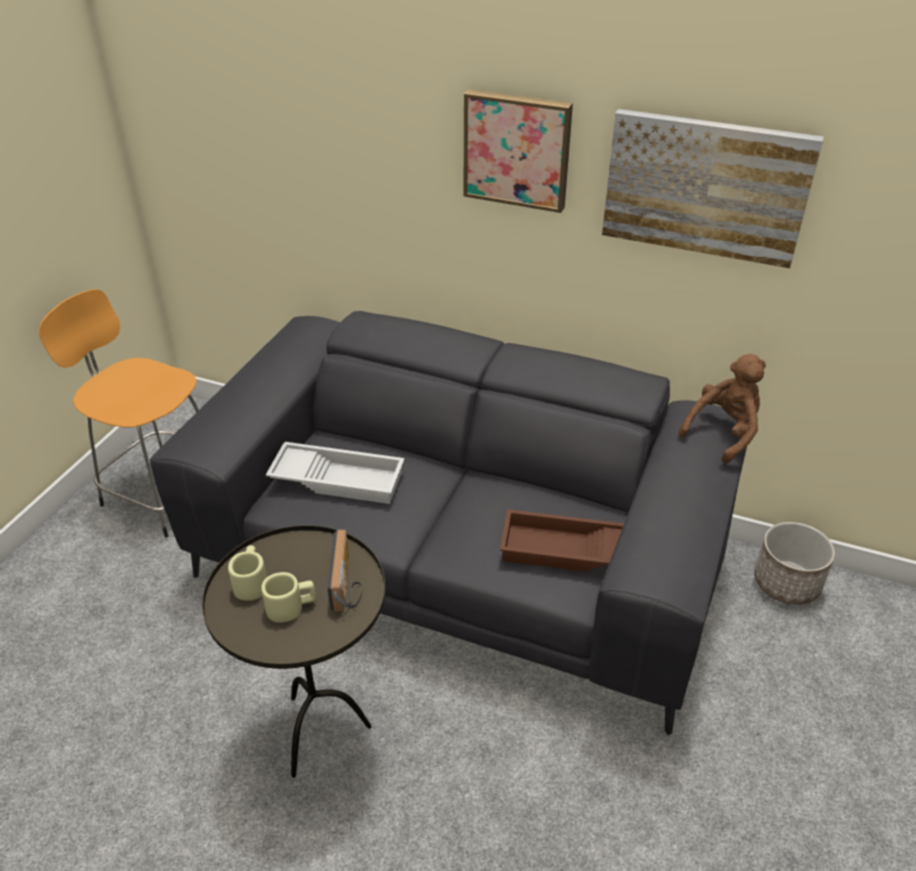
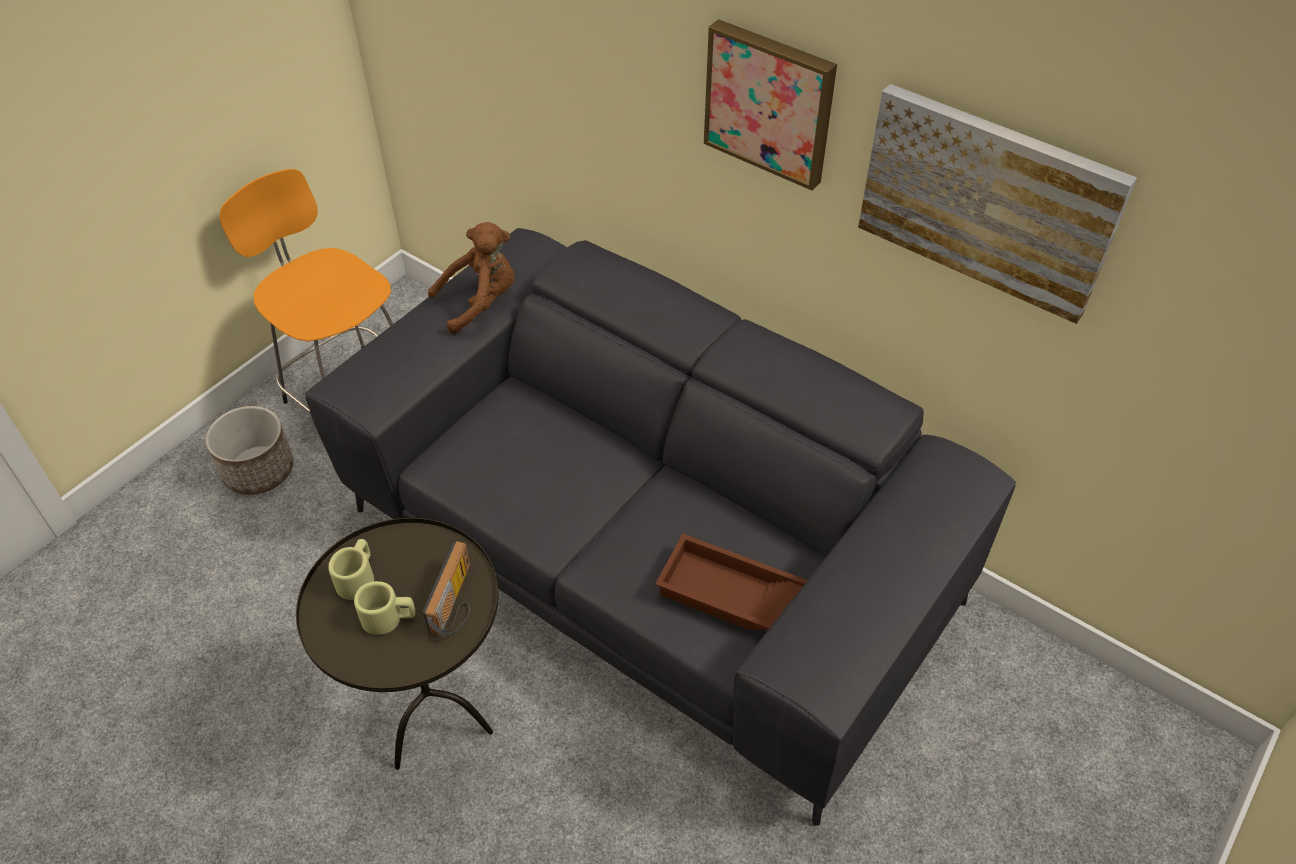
camera: 15 degrees right, 10 degrees up
white tray [266,442,405,504] -> none
brown plush toy [679,354,766,463] -> brown plush toy moved to [428,222,514,334]
planter [754,522,835,605] -> planter moved to [206,406,293,495]

